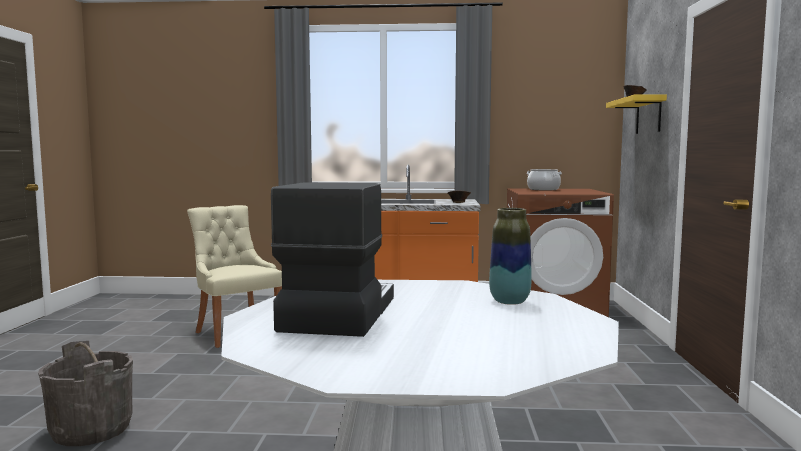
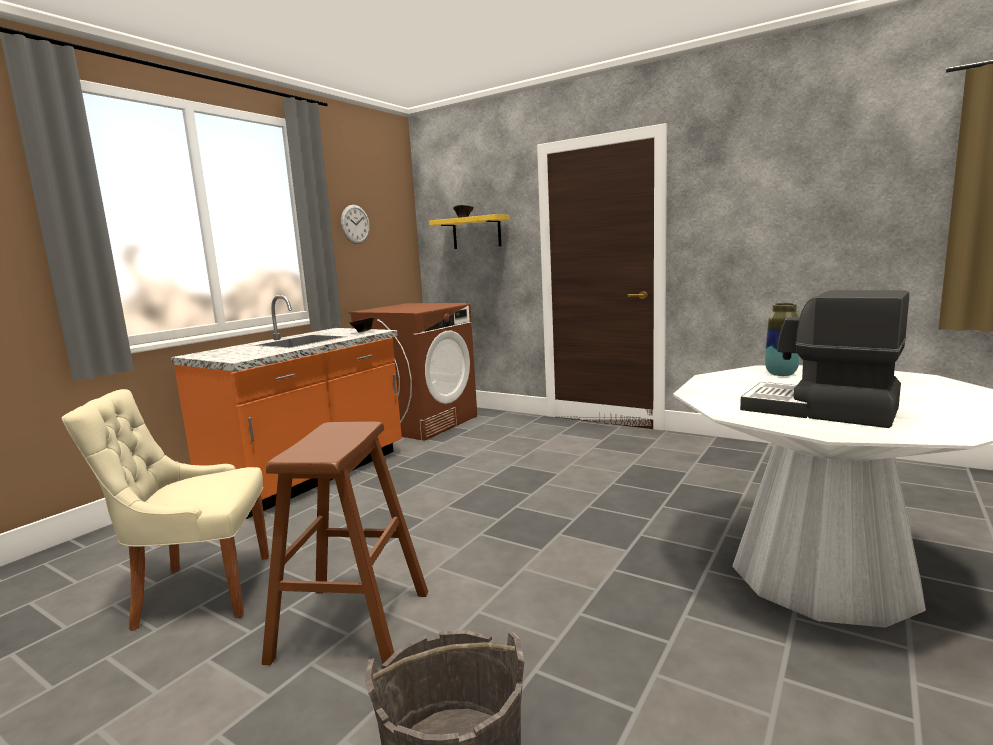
camera: 60 degrees left, 5 degrees up
cooking pot [527,169,562,190] -> none
none -> brown stool [262,422,428,665]
none -> wall clock [341,205,370,244]

